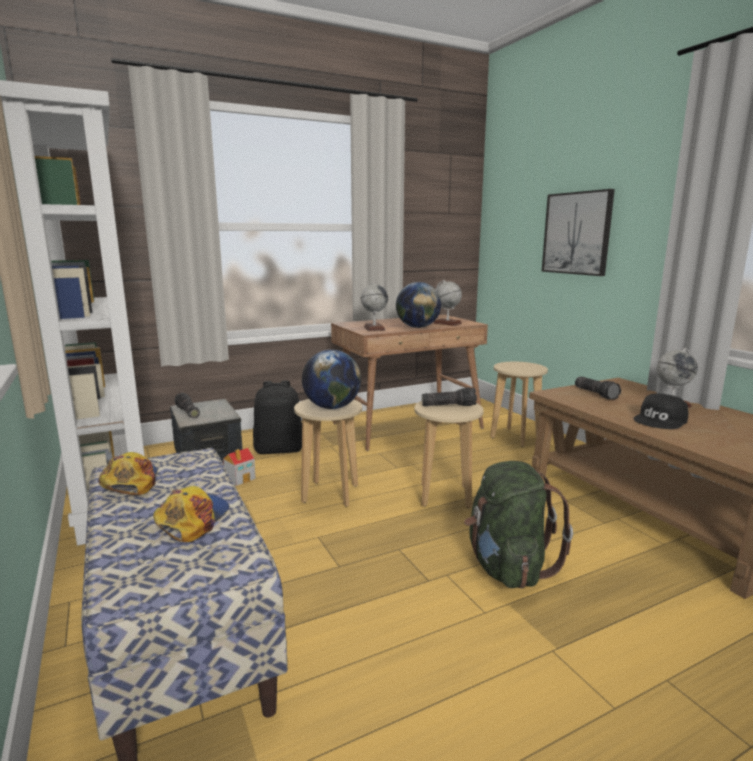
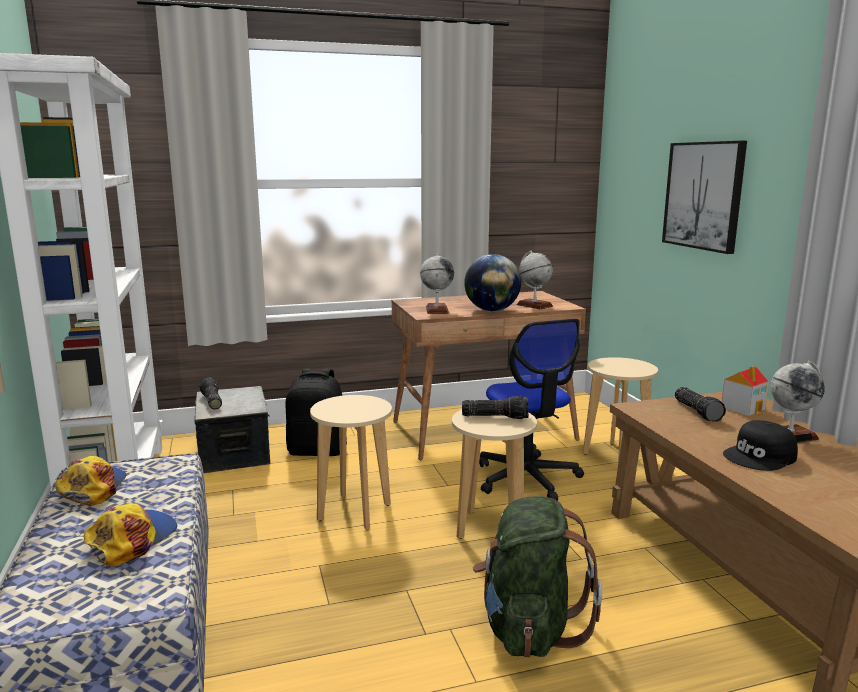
camera: 10 degrees right, 0 degrees up
toy house [223,448,256,486] -> toy house moved to [722,366,769,416]
globe [302,350,361,409] -> none
none -> office chair [479,319,584,501]

